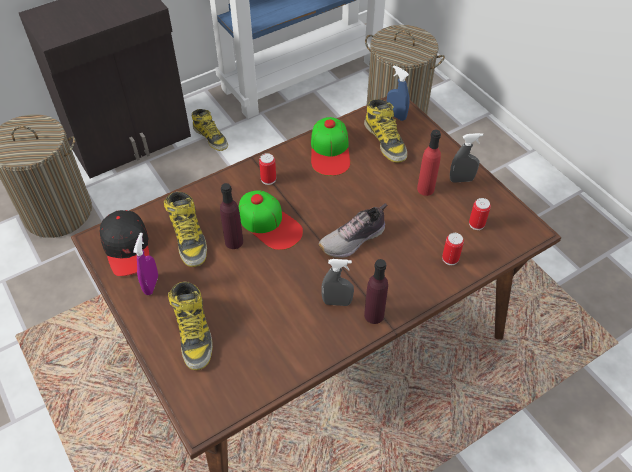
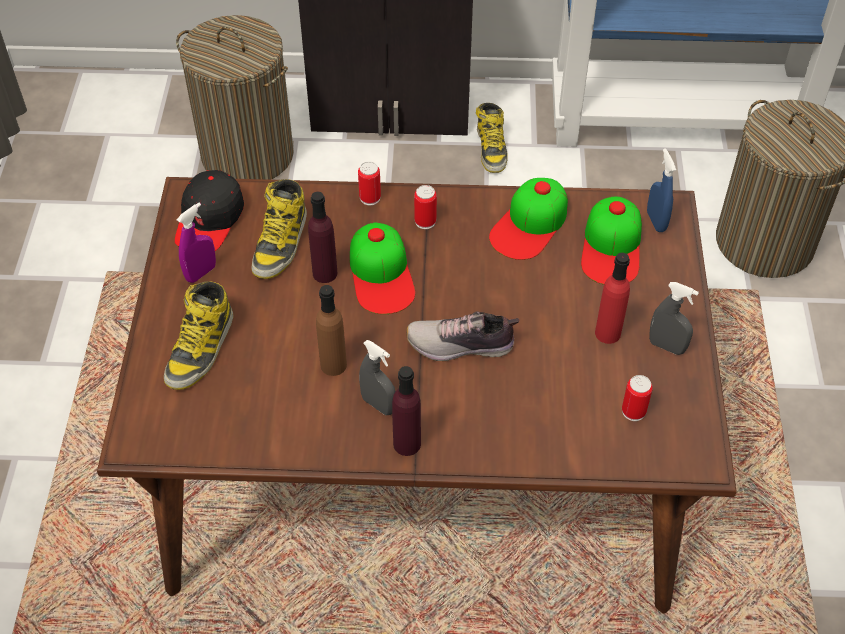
camera: 35 degrees right, 0 degrees up
boot [364,99,407,163] -> cap [581,196,642,285]
can [442,233,464,265] -> can moved to [358,161,381,205]
none -> brown bottle [316,285,347,376]

